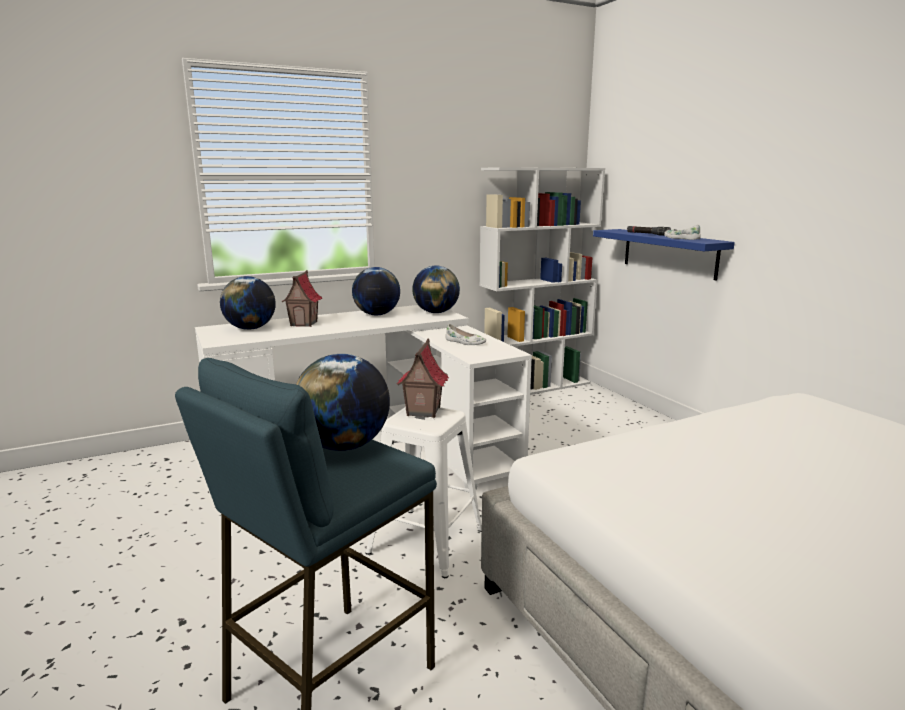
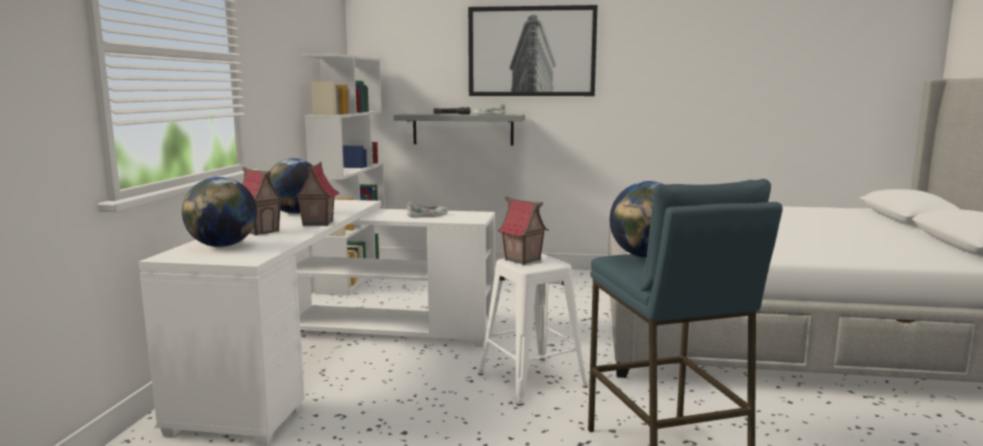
camera: 55 degrees left, 5 degrees down
globe [412,266,460,313] -> none
blue shelf [593,229,735,281] -> grey shelf [394,114,525,145]
none -> toy house [294,162,339,226]
none -> picture [468,5,598,96]

